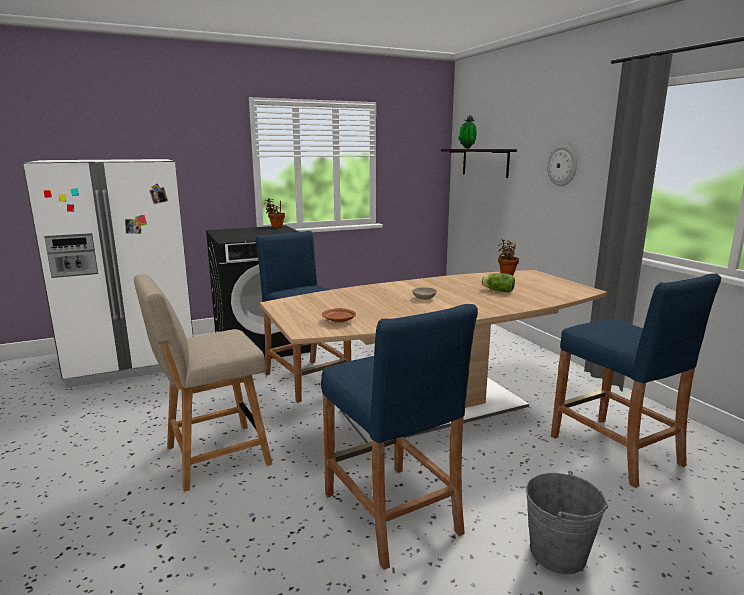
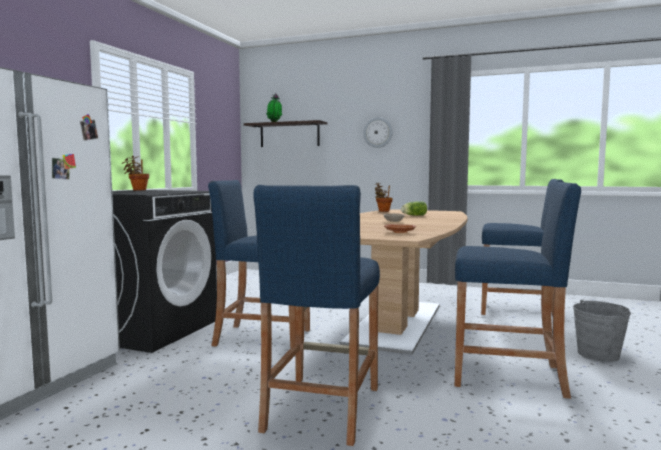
camera: 45 degrees left, 10 degrees down
beige chair [134,274,272,492] -> blue stool [253,185,380,446]

